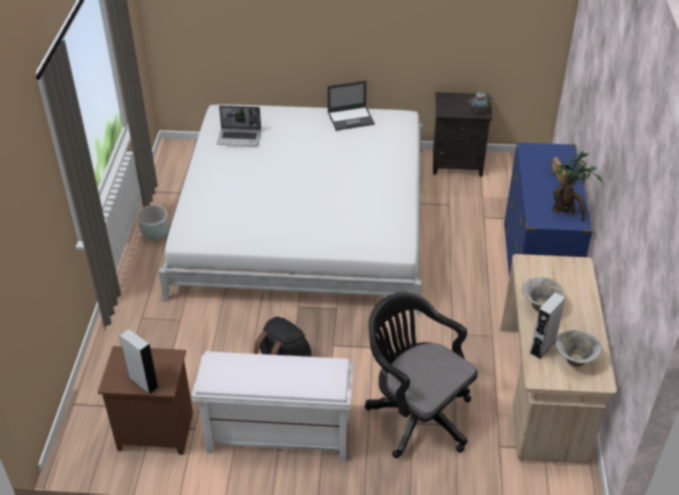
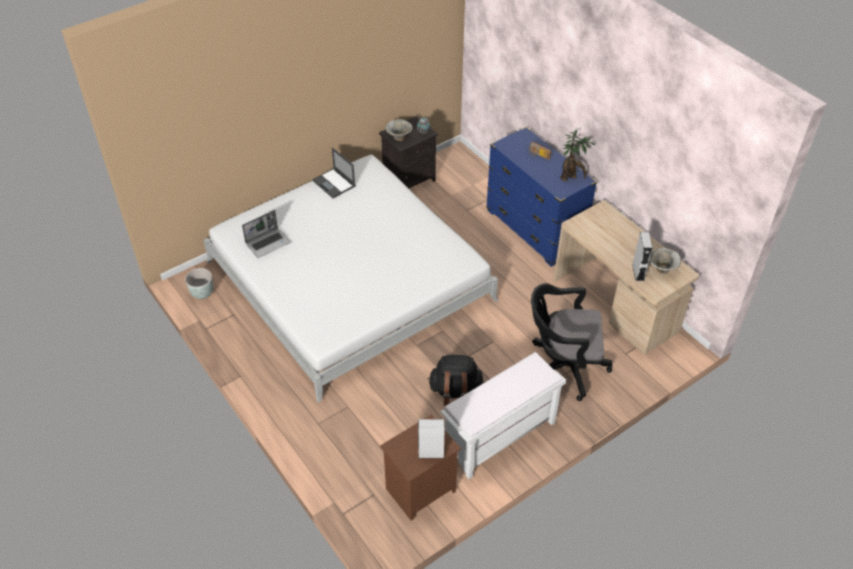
camera: 40 degrees left, 5 degrees up
grey planter [137,205,168,241] -> grey planter moved to [185,268,213,299]
laptop [328,80,375,131] -> laptop turned 105 degrees clockwise [312,147,355,198]
bowl [521,277,565,312] -> bowl moved to [385,119,413,141]

